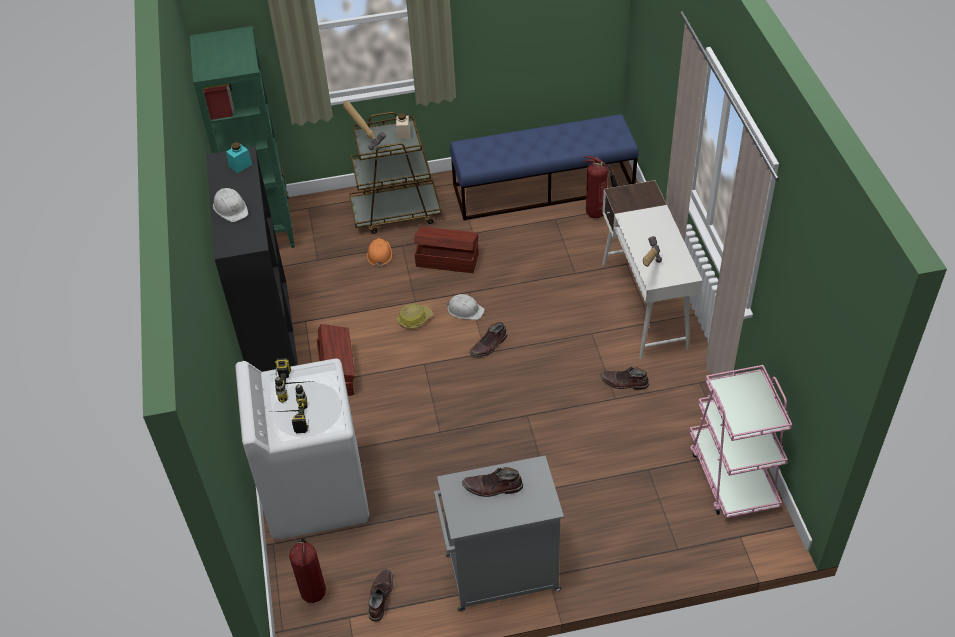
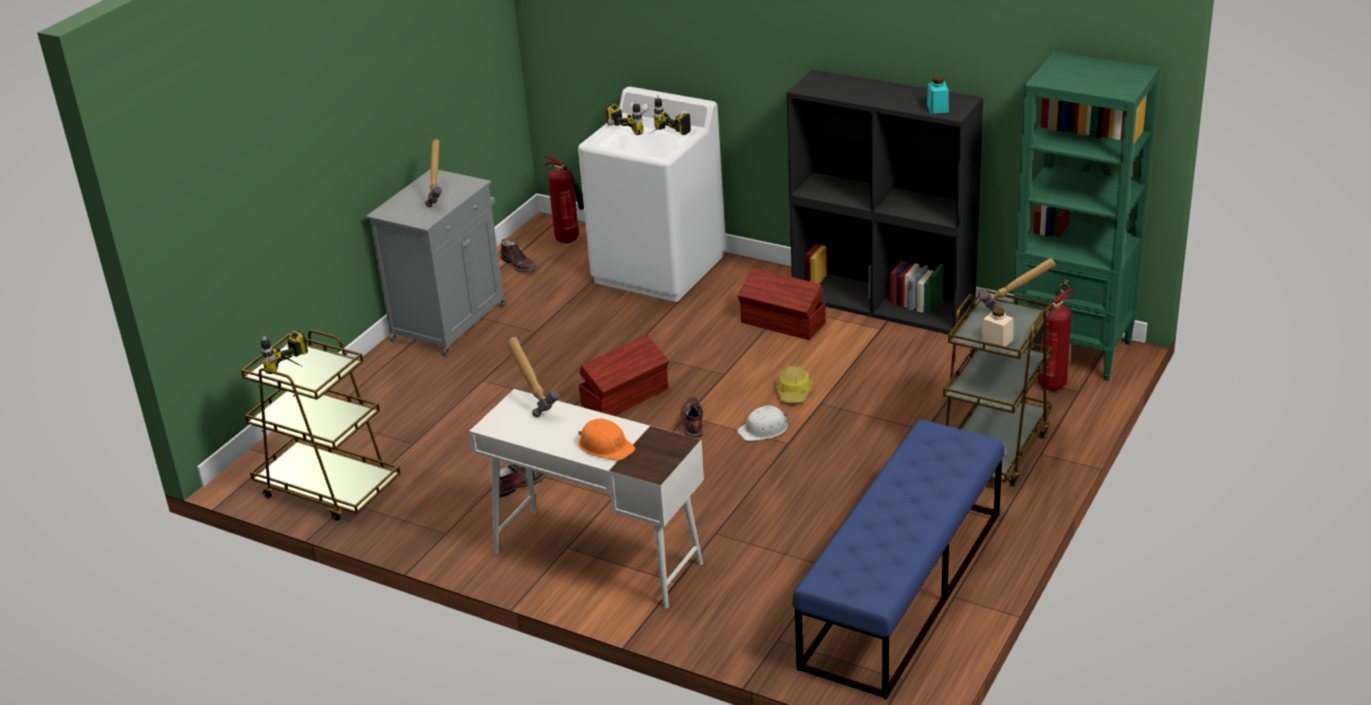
camera: 130 degrees right, 15 degrees down
white hard hat [213,188,248,222] -> none
orange hard hat [367,238,392,267] -> orange hard hat moved to [578,419,635,460]
brown storage box [414,227,479,273] -> brown storage box moved to [579,335,669,416]
brown boot [462,467,523,497] -> hammer [425,139,442,207]
fire extinguisher [584,156,619,218] -> fire extinguisher moved to [1031,288,1073,391]
pink cart [689,365,792,518] -> brown cart [241,330,401,521]
none -> power drill [261,330,308,374]

